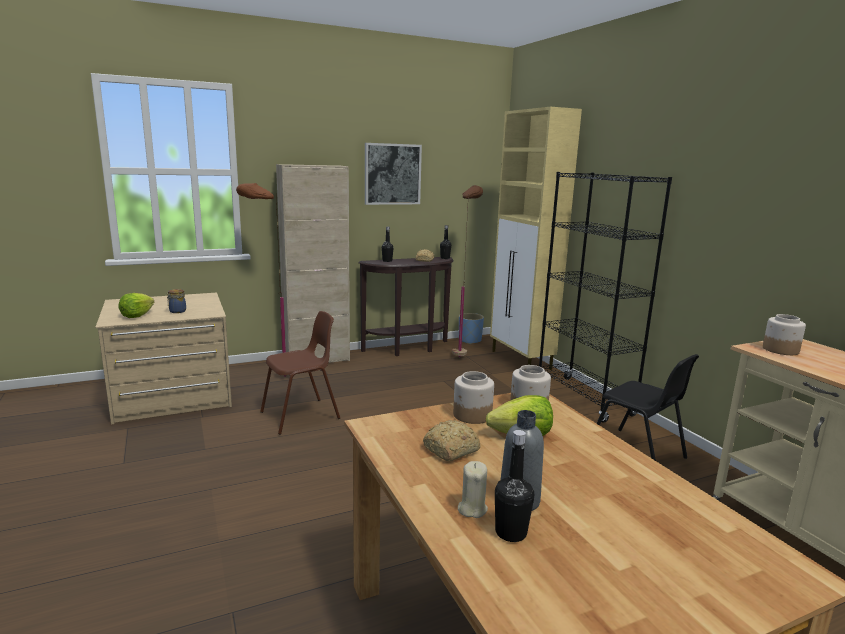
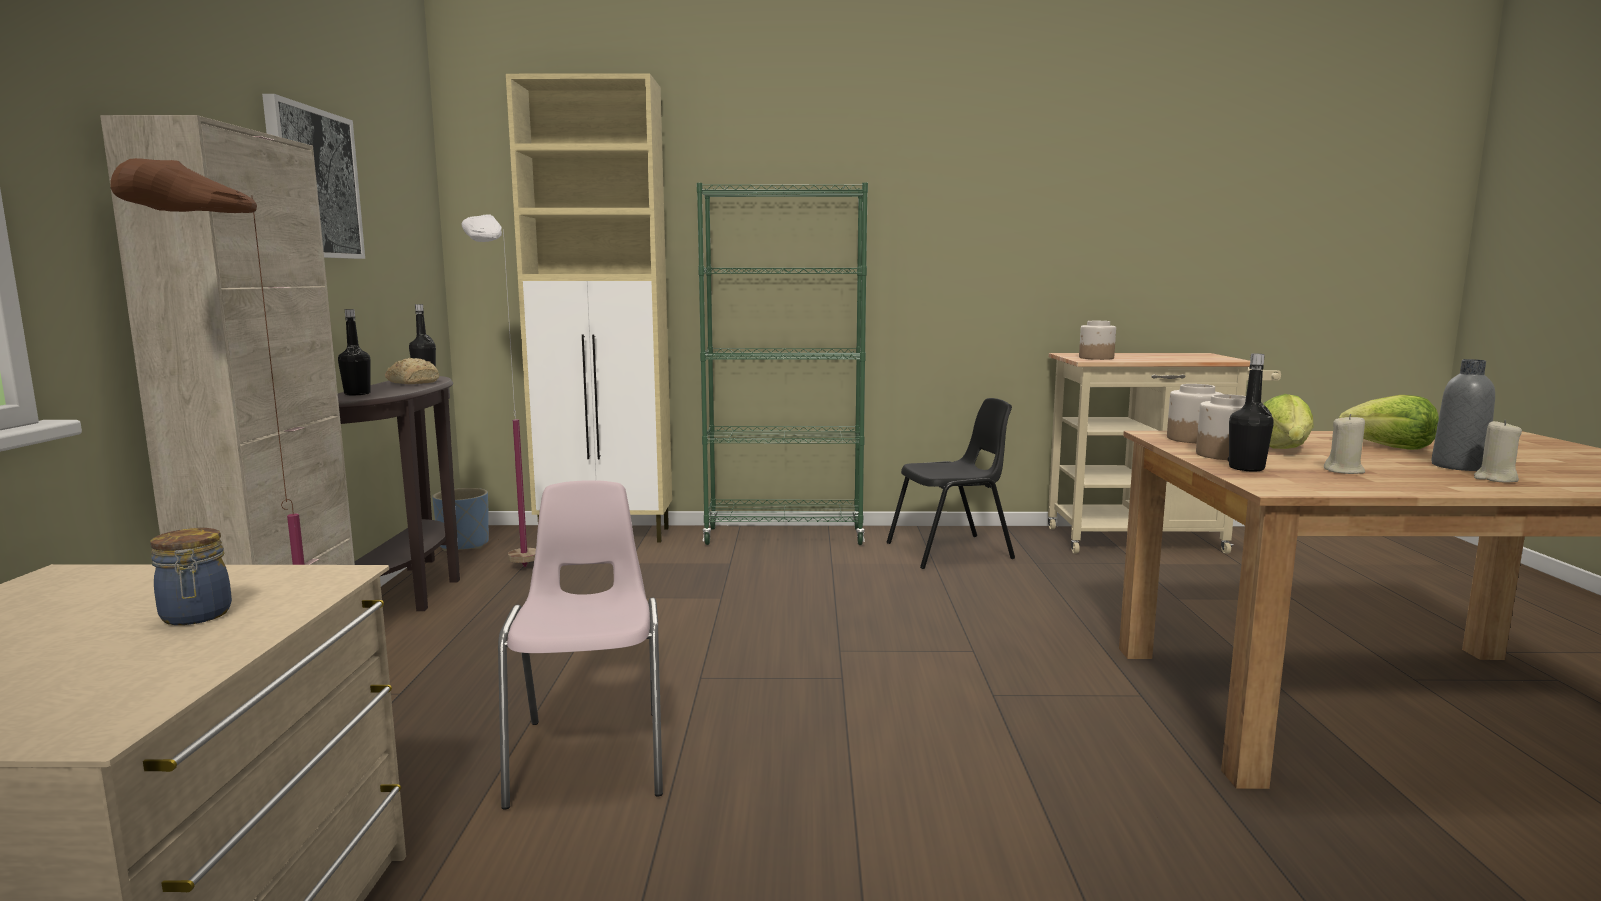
camera: 65 degrees left, 5 degrees down
lettuce [119,293,154,318] -> lettuce moved to [1339,395,1439,450]
brown chair [260,311,340,435] -> pink chair [498,480,663,810]
bread [423,420,480,461] -> beige candle [1324,414,1365,474]
brown floor lamp [452,185,483,358] -> white floor lamp [461,215,536,567]
black bottle [495,430,534,542] -> black bottle moved to [1228,354,1274,471]
black bookcase [539,172,672,423] -> green bookcase [697,183,868,545]

